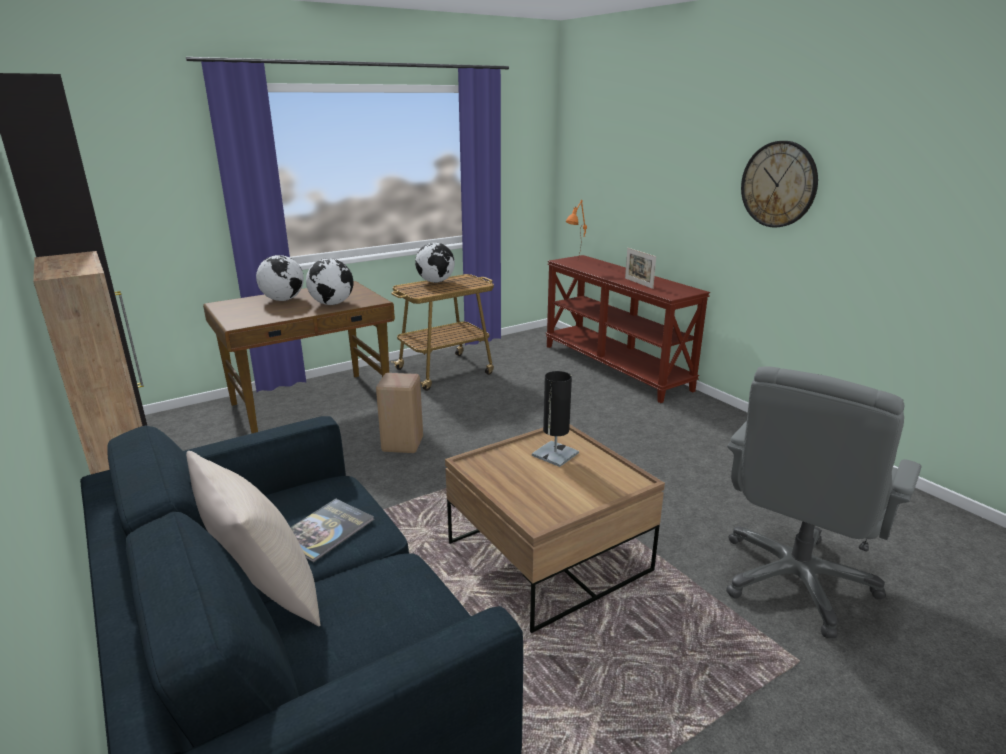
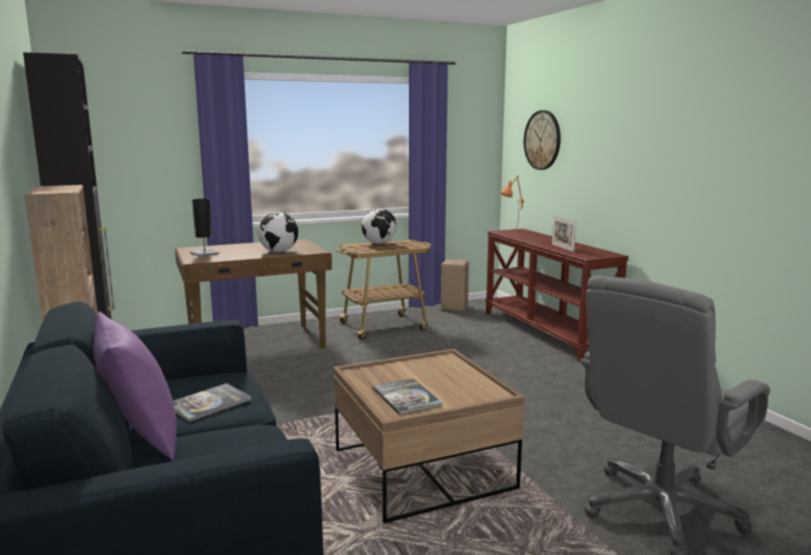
camera: 10 degrees right, 10 degrees down
beige pillow [186,451,320,626] -> purple pillow [93,312,177,461]
globe [256,255,304,301] -> none
beige stool [376,373,423,453] -> beige stool moved to [441,259,469,311]
black table lamp [532,371,579,467] -> black table lamp moved to [190,199,220,256]
wall clock [741,141,818,227] -> wall clock moved to [524,110,561,170]
none -> book [372,378,442,415]

